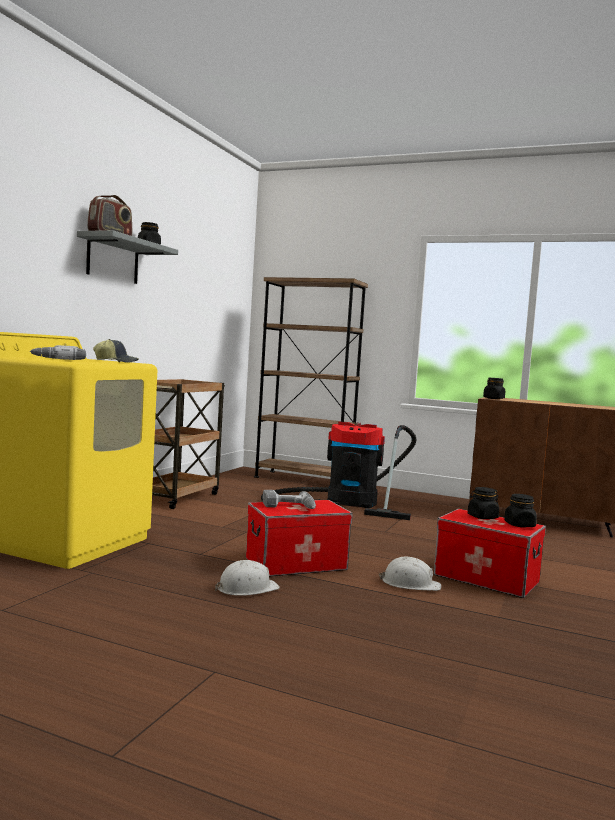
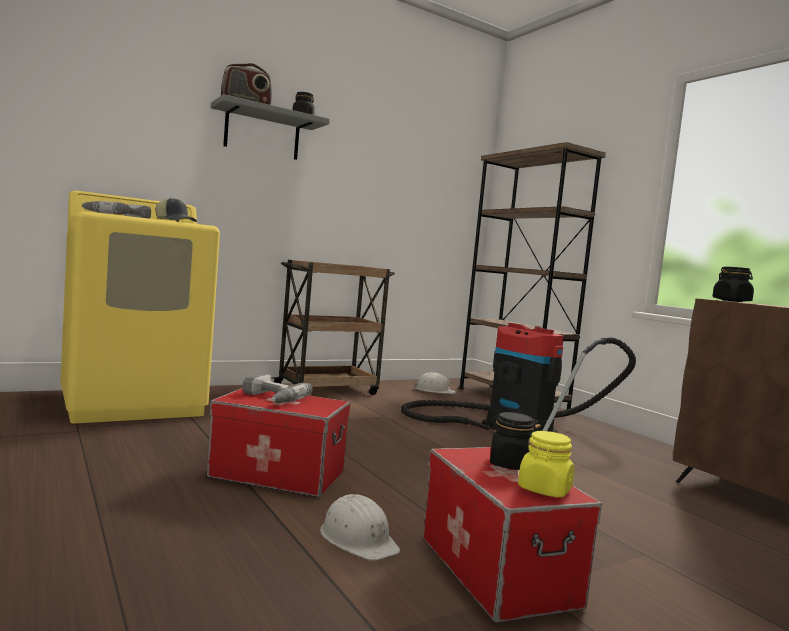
camera: 35 degrees right, 0 degrees up
white hard hat [215,560,280,596] -> white hard hat moved to [413,372,455,394]
black jar [504,494,537,527] -> yellow jar [518,431,575,497]

